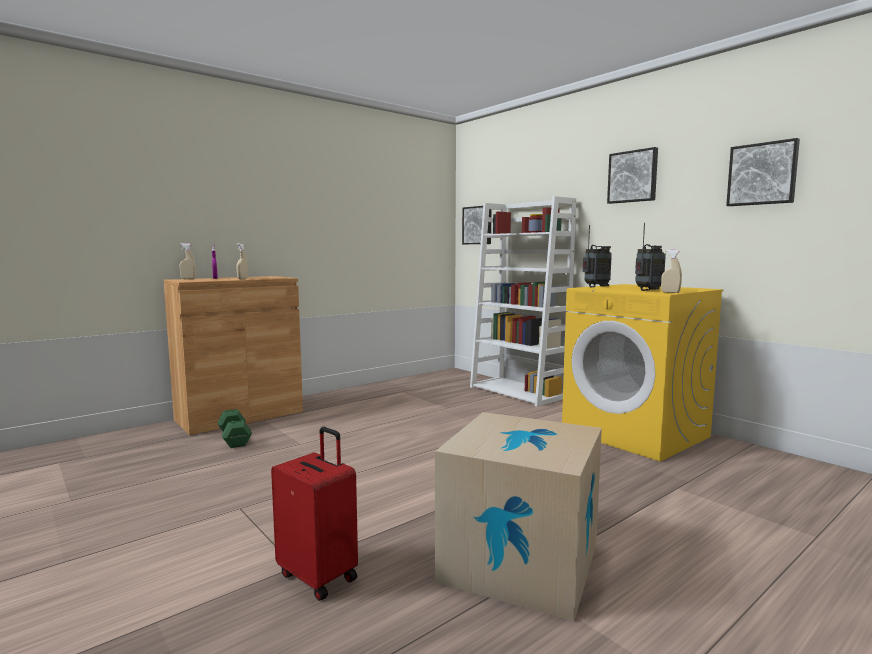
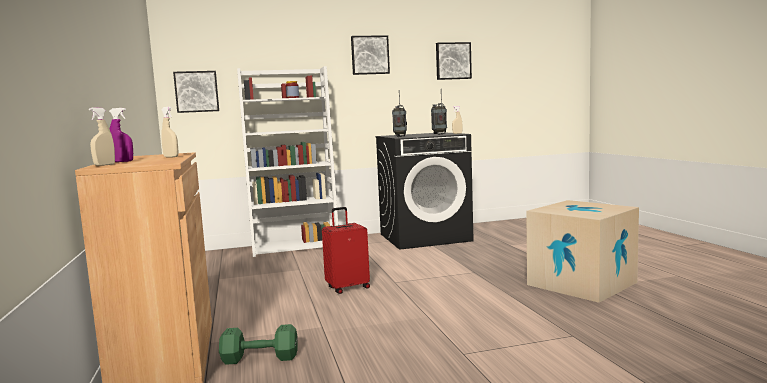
camera: 65 degrees left, 0 degrees up
red suitcase [271,427,358,601] -> red suitcase moved to [322,207,370,294]
yellow washing machine [562,284,724,462] -> black washing machine [375,132,474,250]

